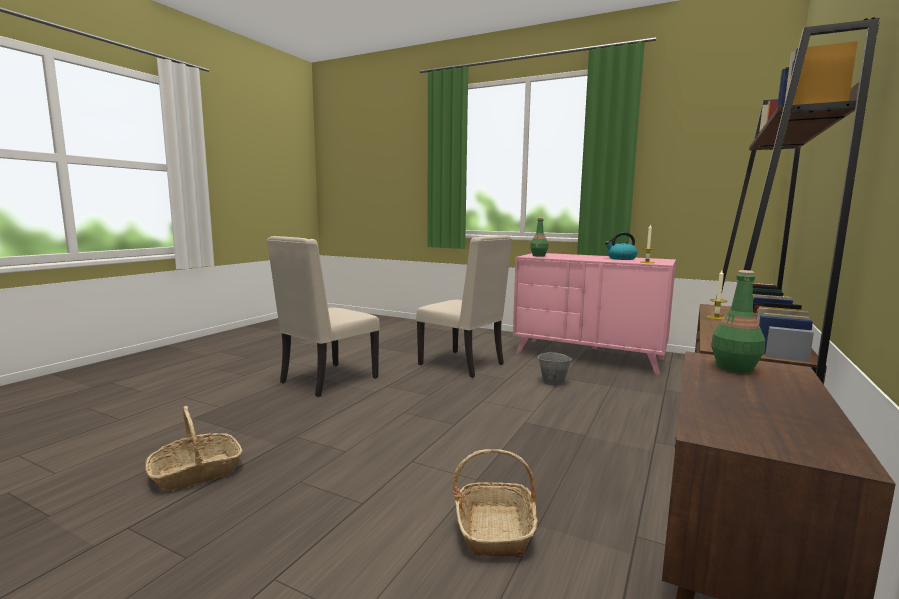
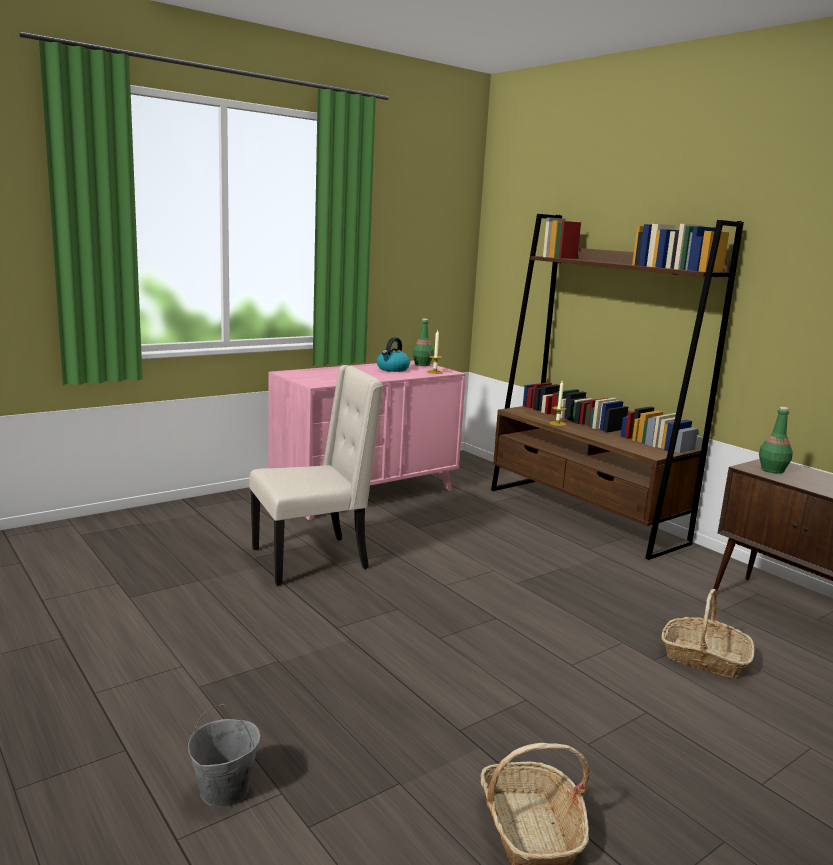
camera: 65 degrees left, 5 degrees up
beige chair [267,236,380,397] -> none
green bottle [530,218,548,257] -> green bottle moved to [412,319,434,366]
grey bucket [538,339,572,386] -> grey bucket moved to [188,704,260,807]

